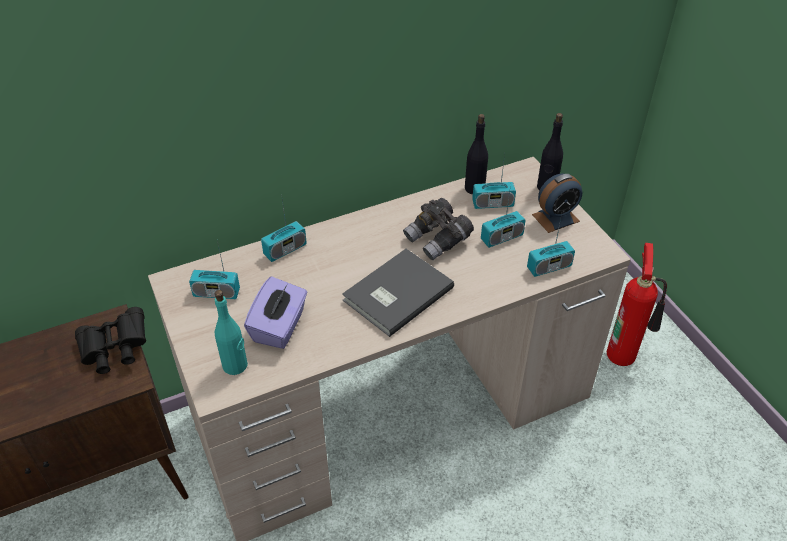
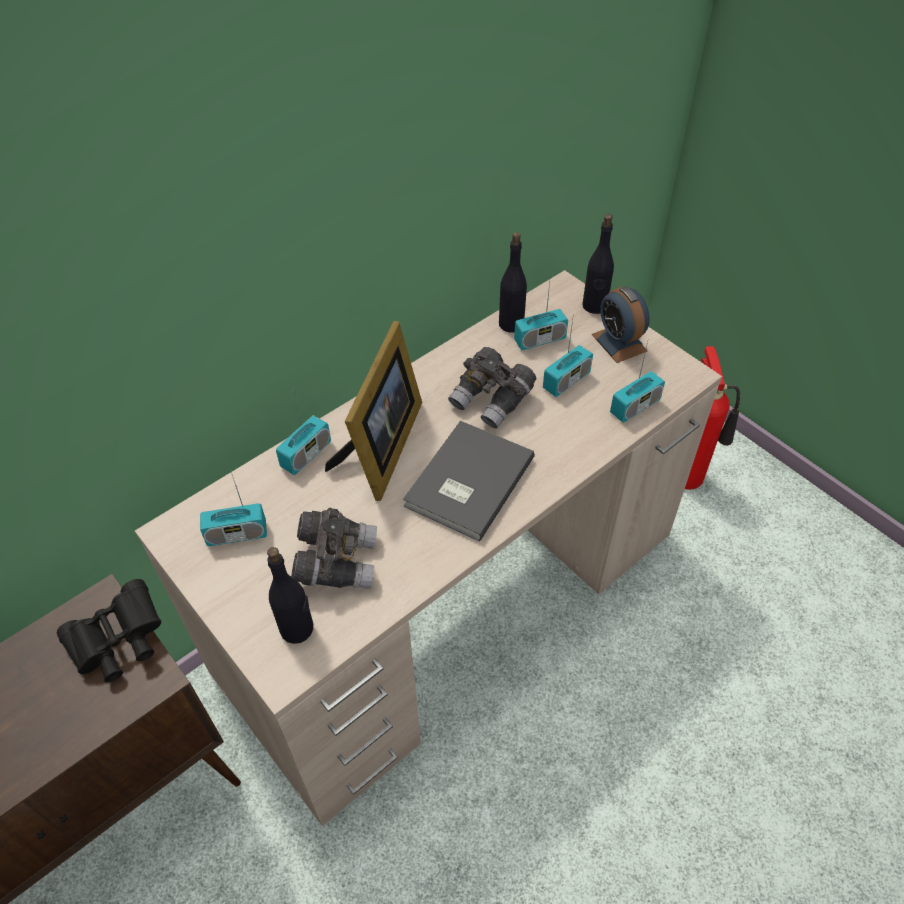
camera: 15 degrees left, 5 degrees up
turquoise bottle [215,290,248,375] -> black bottle [267,547,313,644]
purple tissue box [244,276,307,349] -> grey binoculars [292,508,377,589]
alarm clock [532,174,582,233] -> alarm clock turned 105 degrees clockwise [592,287,650,363]
none -> picture frame [325,321,422,501]

